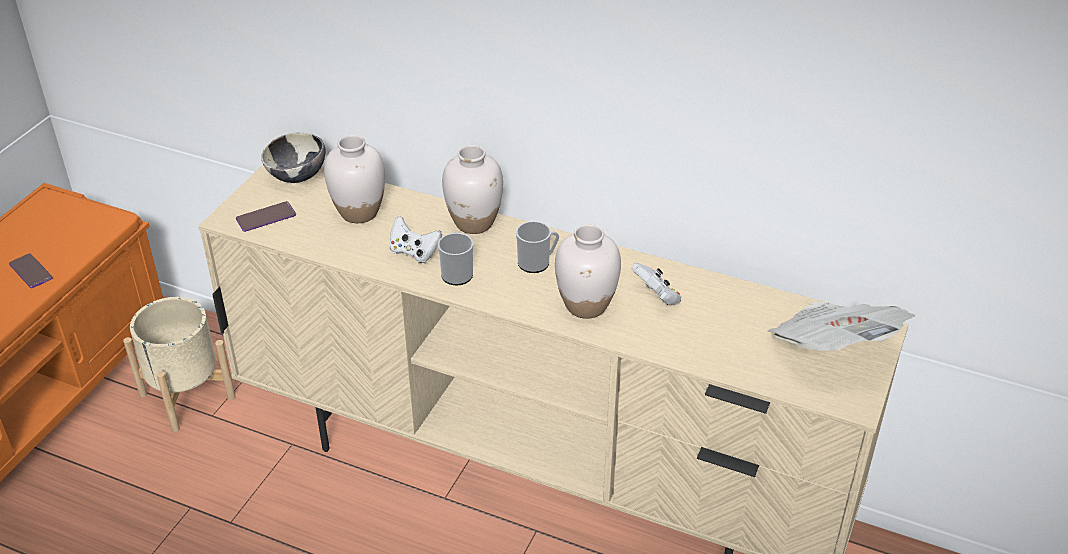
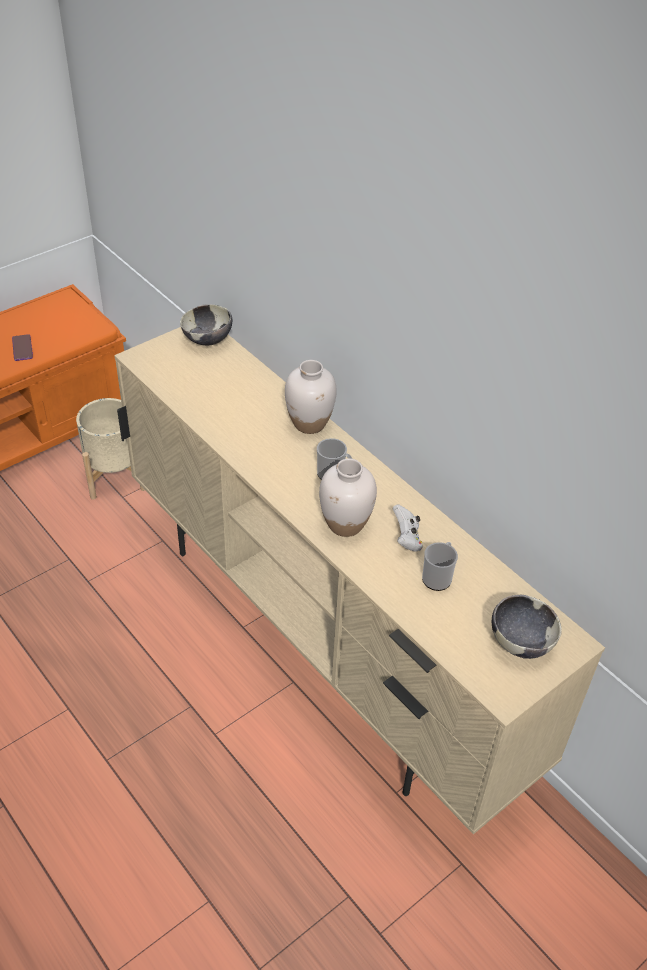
camera: 25 degrees right, 5 degrees up
phone [236,201,296,232] -> none
white vase [324,135,385,223] -> none
white game controller [390,216,442,263] -> none
mug [438,232,474,285] -> mug moved to [422,542,458,591]
newspaper [768,301,915,351] -> bowl [492,595,562,659]

